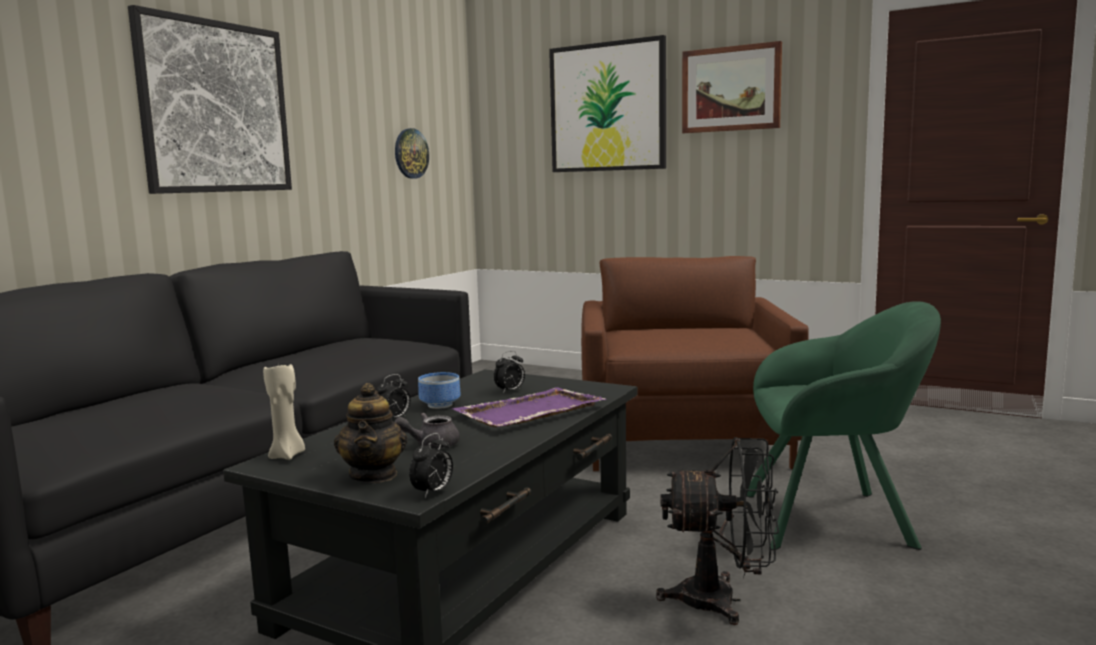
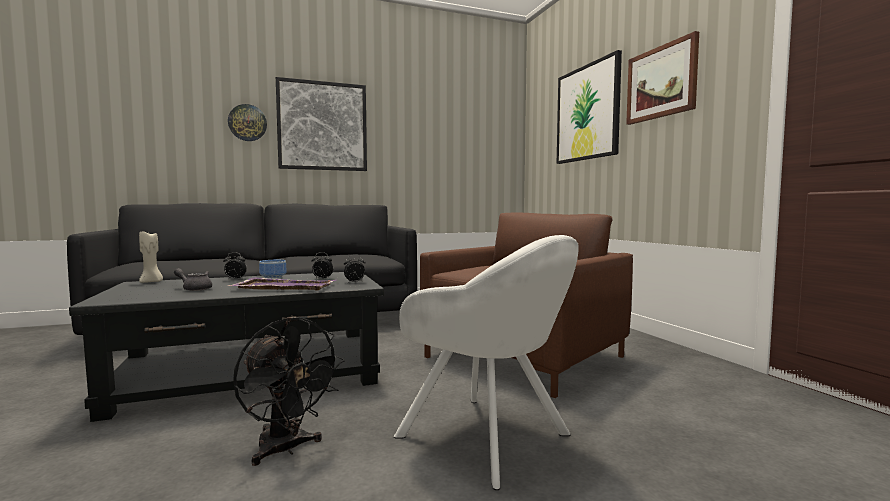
camera: 40 degrees right, 5 degrees down
teapot [334,383,407,483] -> none
wall clock [395,128,429,179] -> wall clock moved to [228,104,267,141]
alarm clock [409,433,453,498] -> alarm clock moved to [344,255,365,283]
green armchair [747,301,941,550] -> white armchair [394,235,579,490]

